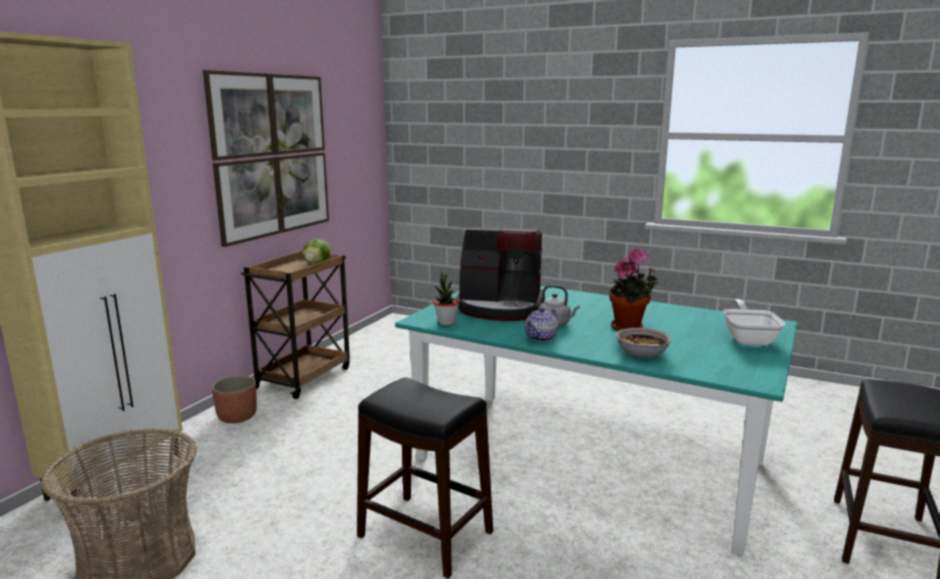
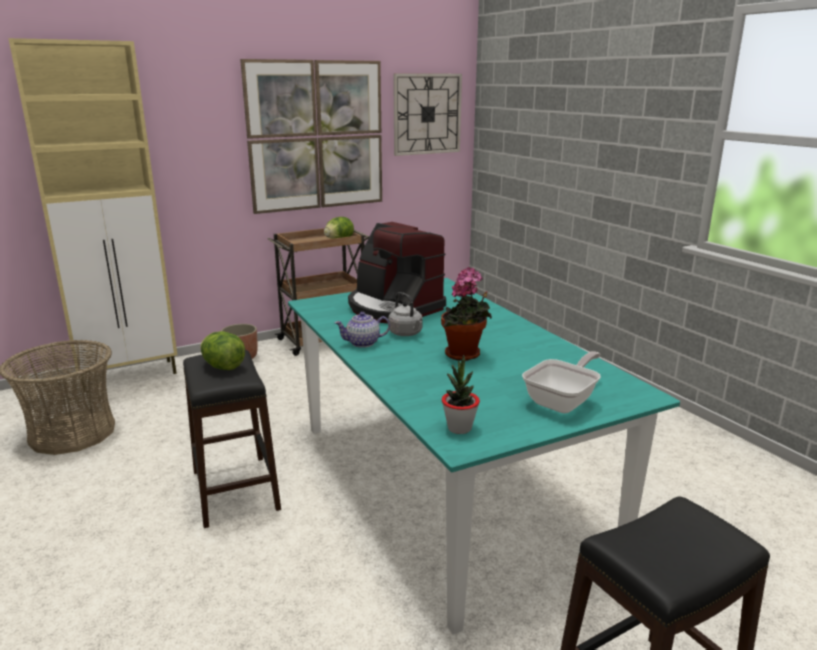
camera: 35 degrees right, 5 degrees up
potted plant [434,272,459,325] -> potted plant moved to [442,355,480,434]
bowl [616,328,672,358] -> none
none -> lettuce [200,331,245,370]
none -> wall clock [393,73,462,156]

